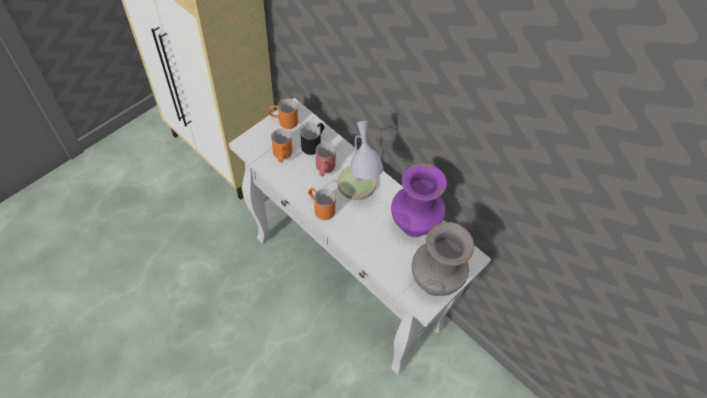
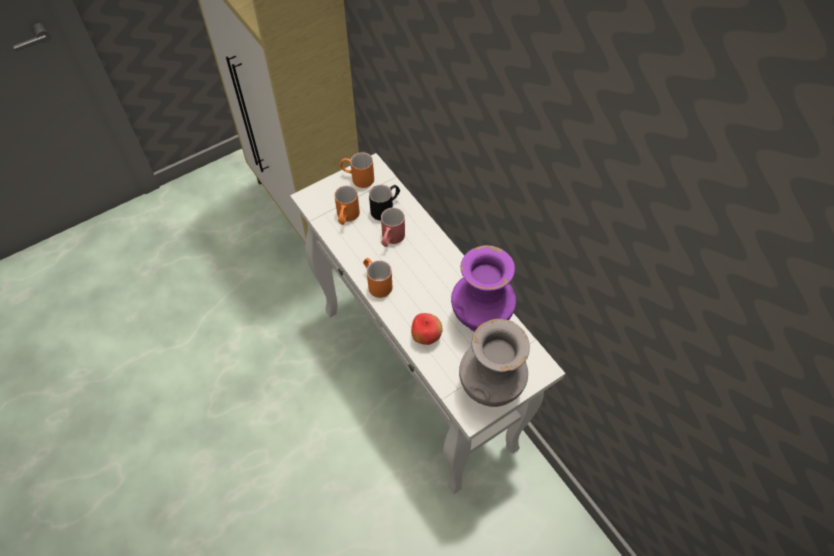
camera: 15 degrees right, 0 degrees up
table lamp [337,120,383,200] -> none
none -> apple [411,313,443,345]

